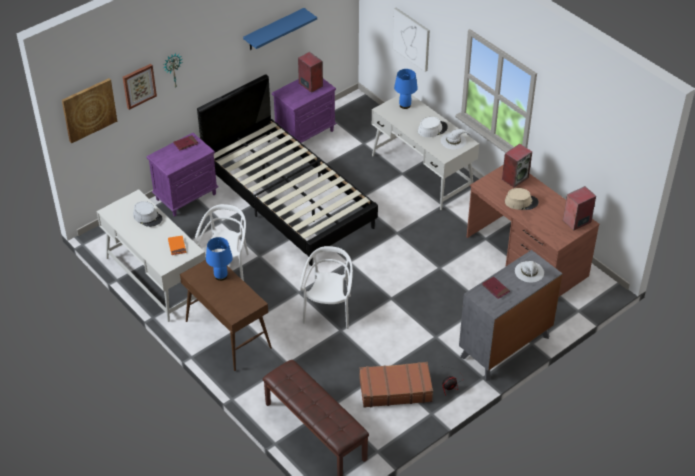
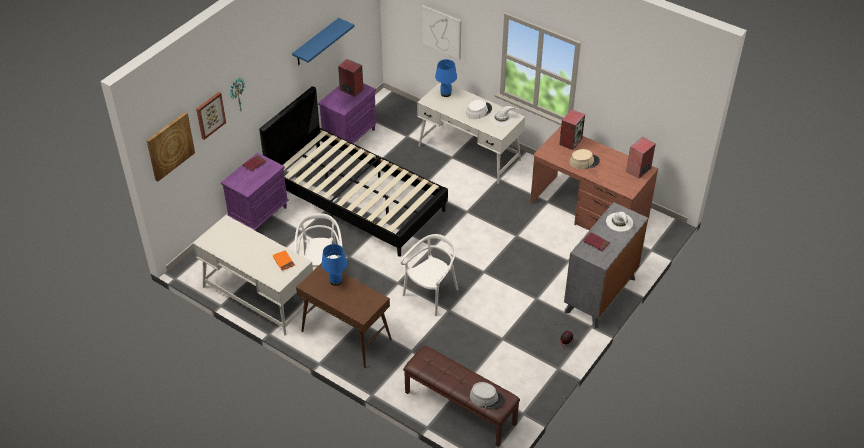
camera: 15 degrees left, 0 degrees up
grey hat [133,201,163,227] -> grey hat moved to [470,382,505,410]
white chair [300,246,353,329] -> white chair turned 45 degrees clockwise [400,234,458,316]
brown suitcase [359,362,433,408] -> none

